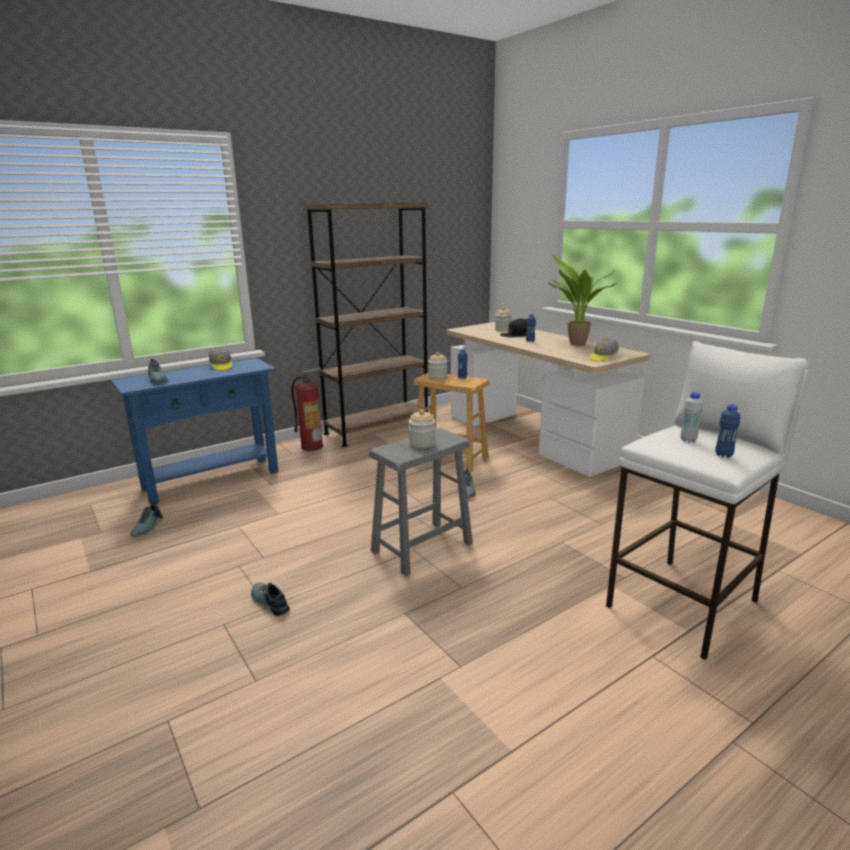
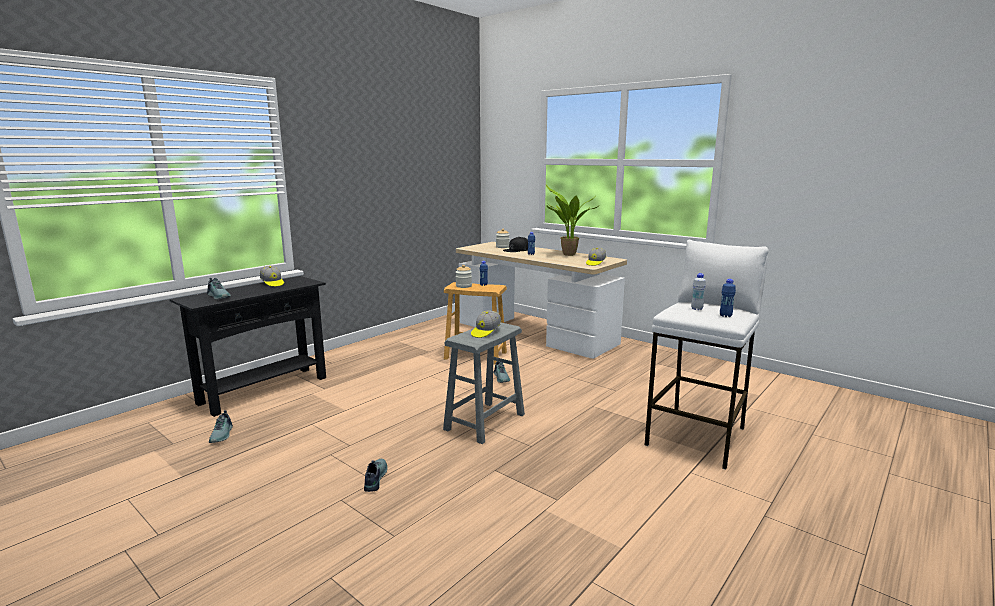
camera: 15 degrees left, 5 degrees down
blue console table [111,358,279,505] -> black console table [169,276,326,417]
shoe [251,582,290,616] -> shoe turned 60 degrees clockwise [364,459,388,492]
fire extinguisher [291,368,323,451] -> none
brown bookcase [304,203,428,447] -> none
jar [409,410,435,448] -> cap [471,310,501,338]

